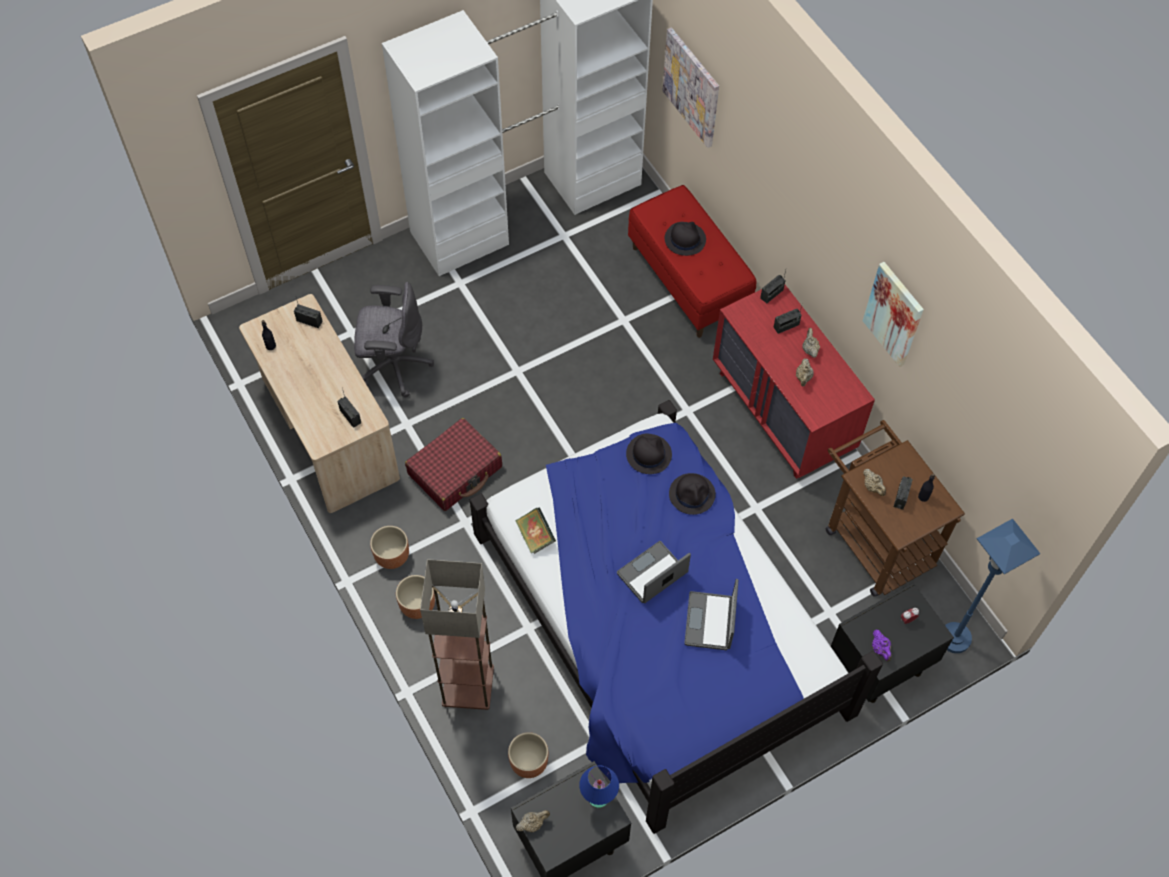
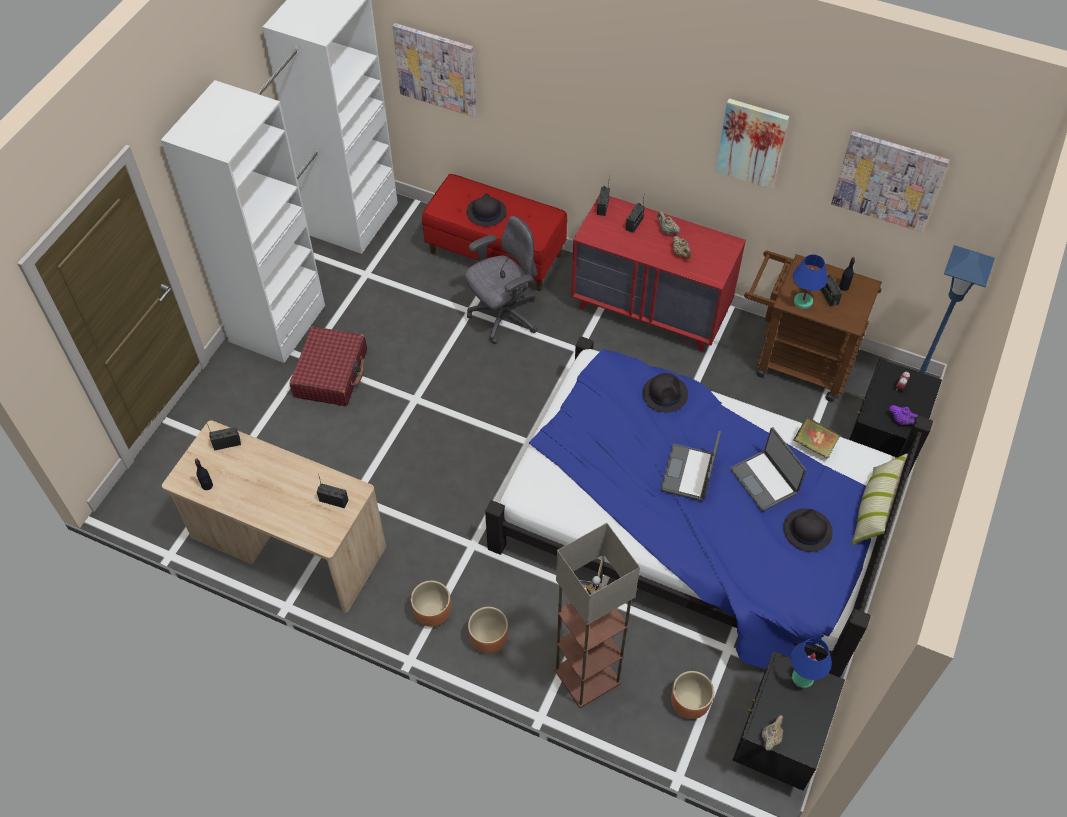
camera: 35 degrees left, 5 degrees down
grey office chair [354,282,434,397] -> grey office chair moved to [464,216,538,344]
red suitcase [405,418,502,511] -> red suitcase moved to [289,326,367,406]
book [515,508,556,554] -> book moved to [794,417,841,458]
black hat [626,434,672,474] -> black hat moved to [783,508,833,552]
beige teapot [863,469,886,496] -> blue table lamp [793,254,827,309]
none -> picture [831,131,950,232]
none -> pillow [851,453,908,545]

